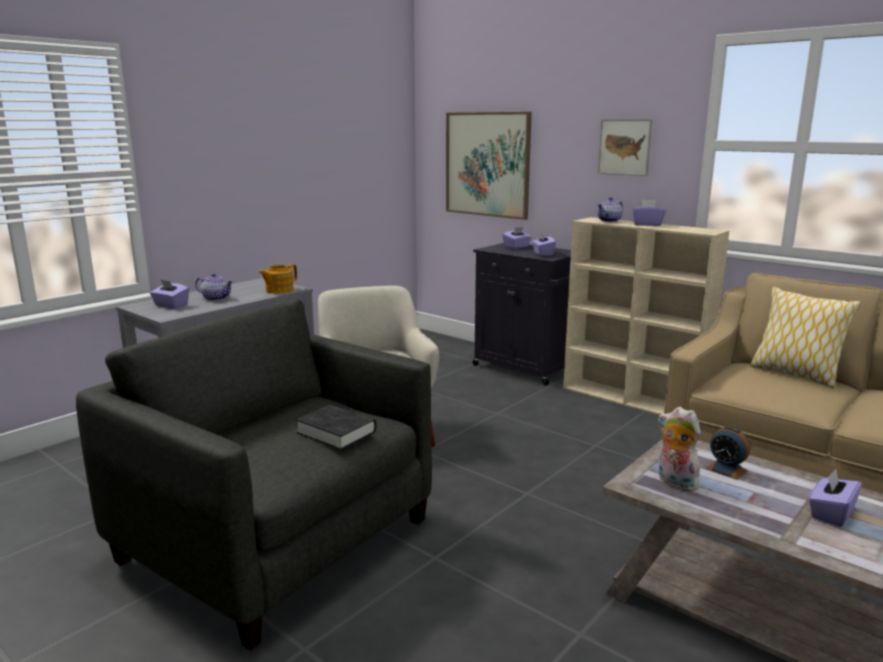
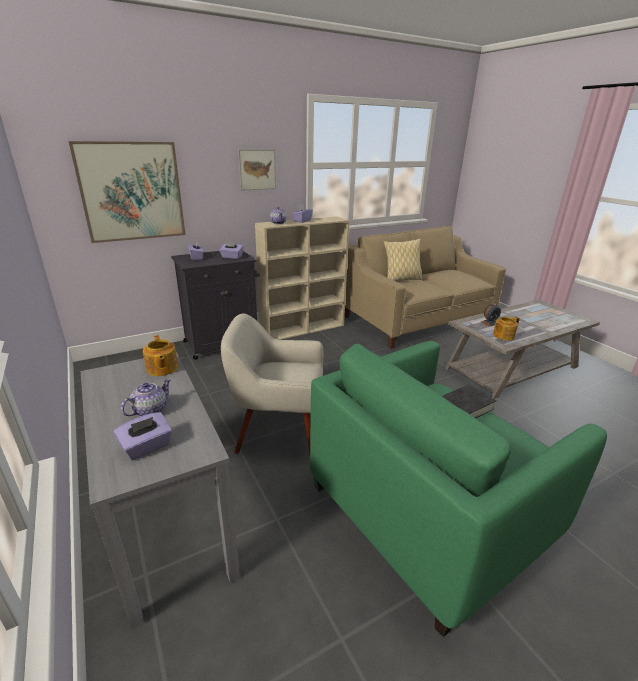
camera: 70 degrees left, 10 degrees up
grey armchair [76,299,432,650] -> green armchair [310,341,607,638]
plush toy [658,407,704,491] -> teapot [493,317,520,341]
purple tissue box [809,469,862,527] -> none

